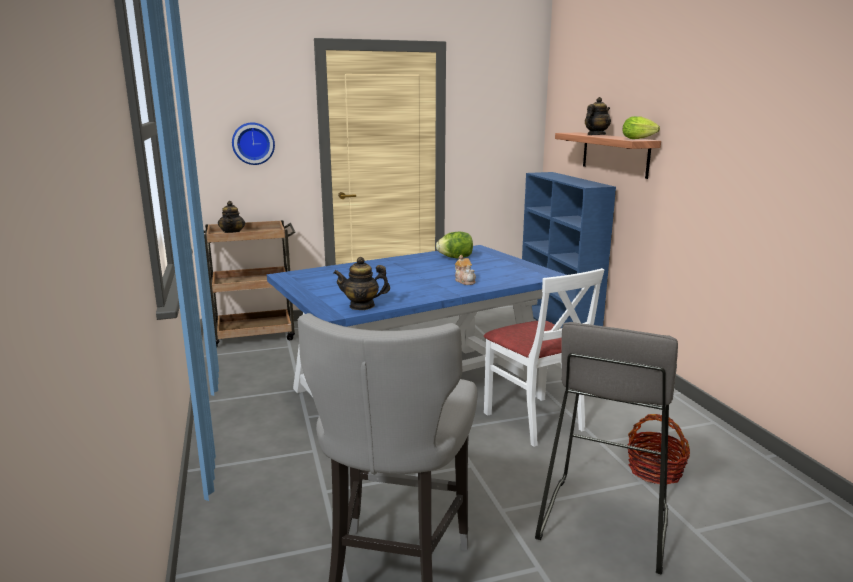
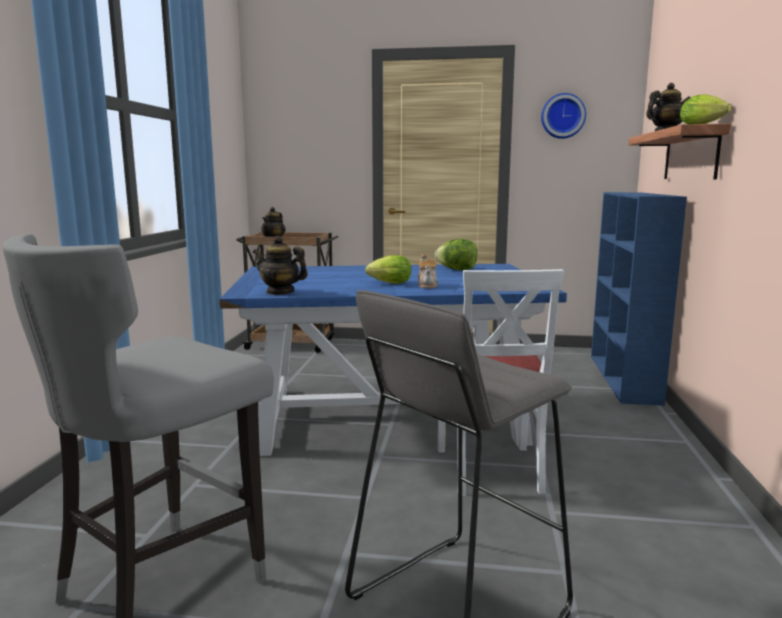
camera: 25 degrees right, 5 degrees down
wall clock [232,123,275,165] -> wall clock moved to [541,93,586,139]
basket [627,414,690,484] -> none
none -> lettuce [365,255,411,284]

